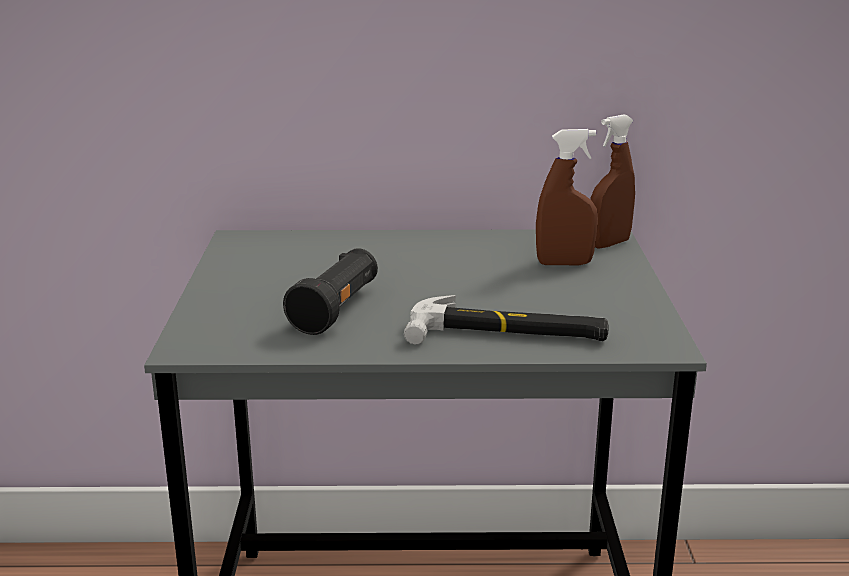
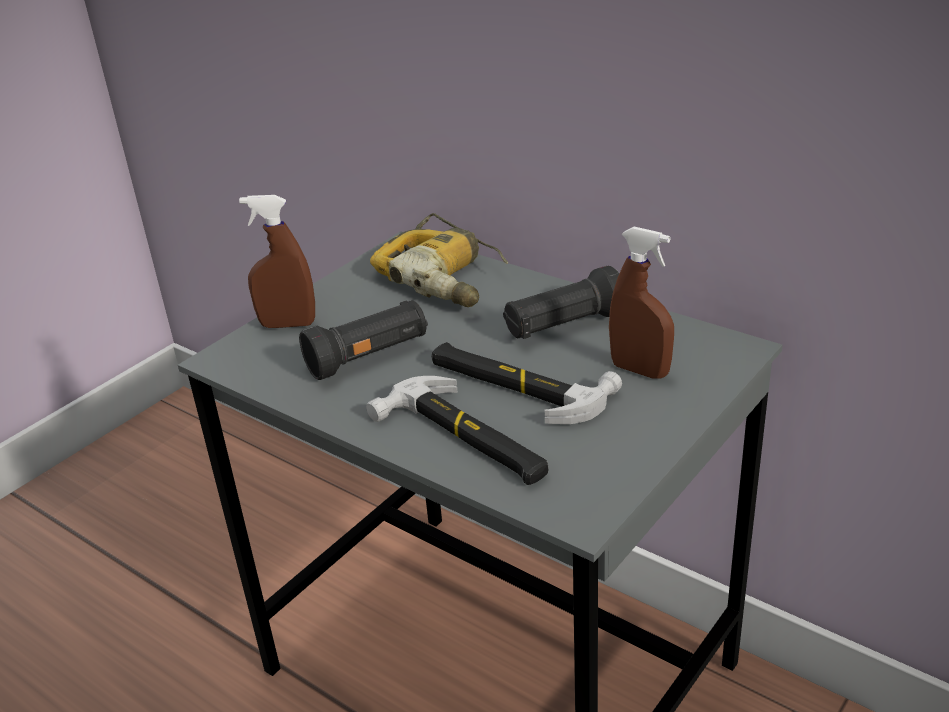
camera: 40 degrees right, 10 degrees up
brown spray bottle [590,115,635,249] -> brown spray bottle moved to [239,195,315,328]
none -> power drill [370,213,508,307]
none -> hammer [431,342,622,424]
none -> black flashlight [503,266,619,339]

